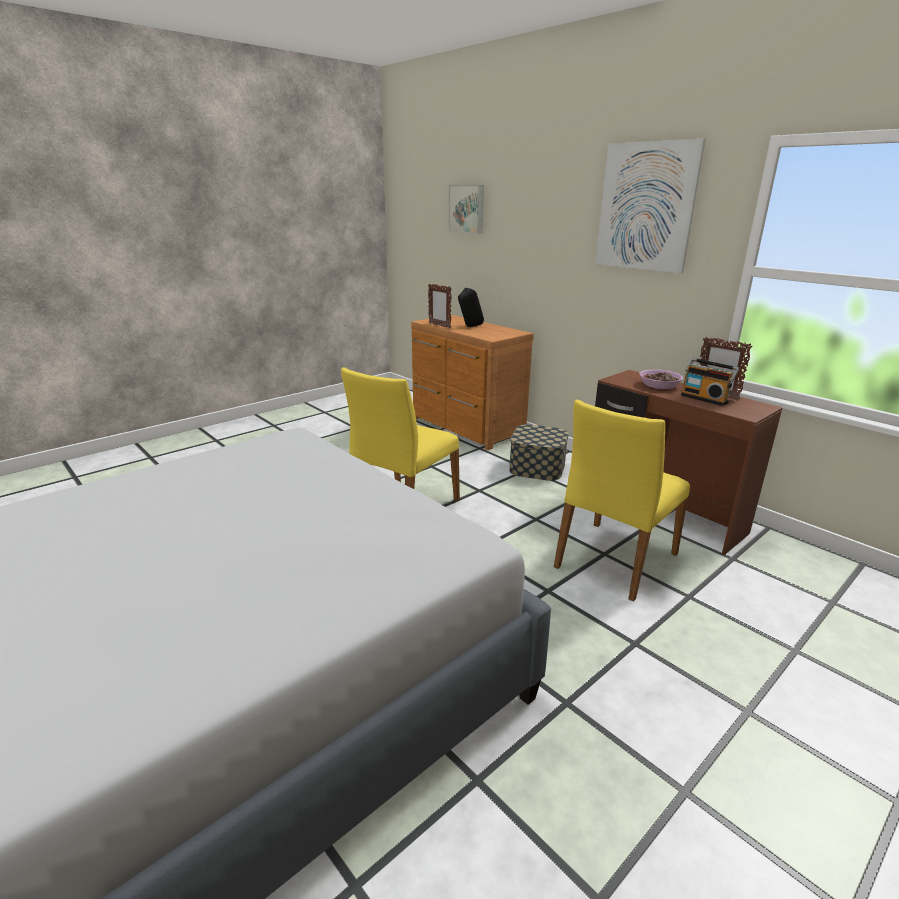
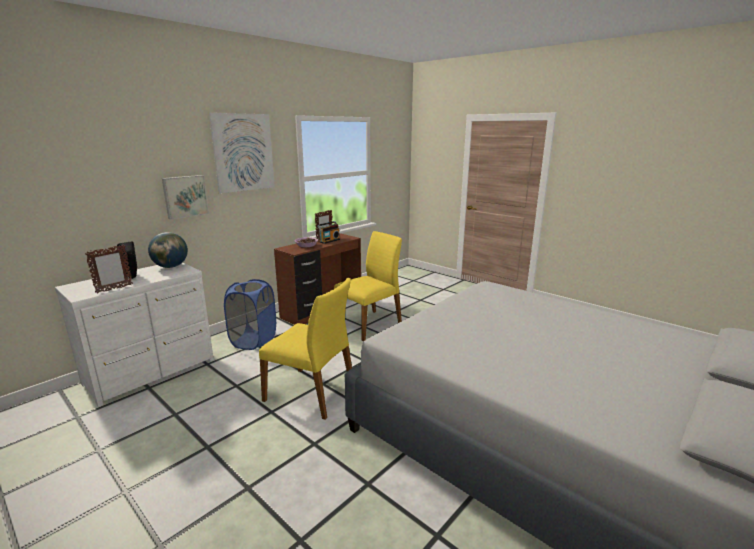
camera: 95 degrees left, 5 degrees down
brown dresser [411,315,534,450] -> white dresser [55,262,214,407]
picture [448,185,484,234] -> picture moved to [162,175,209,220]
storage box [509,424,569,481] -> blue laundry basket [224,279,276,350]
yellow chair [554,400,690,602] -> yellow chair turned 75 degrees counterclockwise [334,231,402,342]
none -> globe [148,232,188,268]

